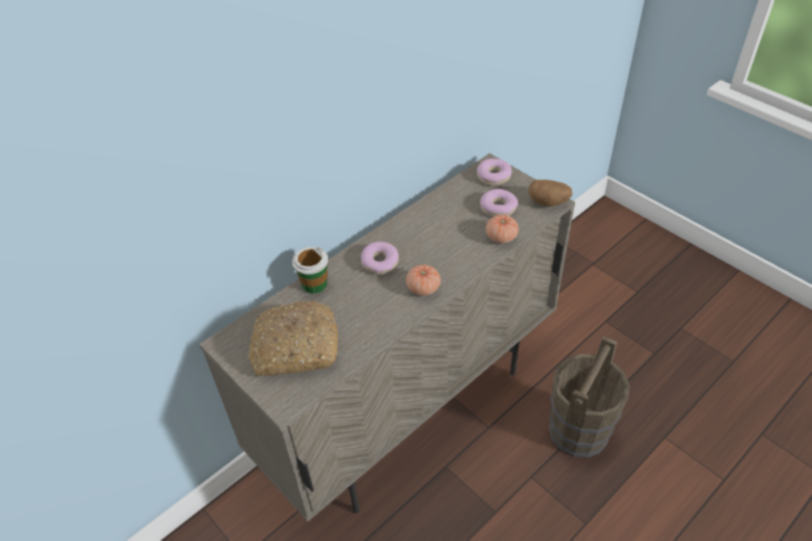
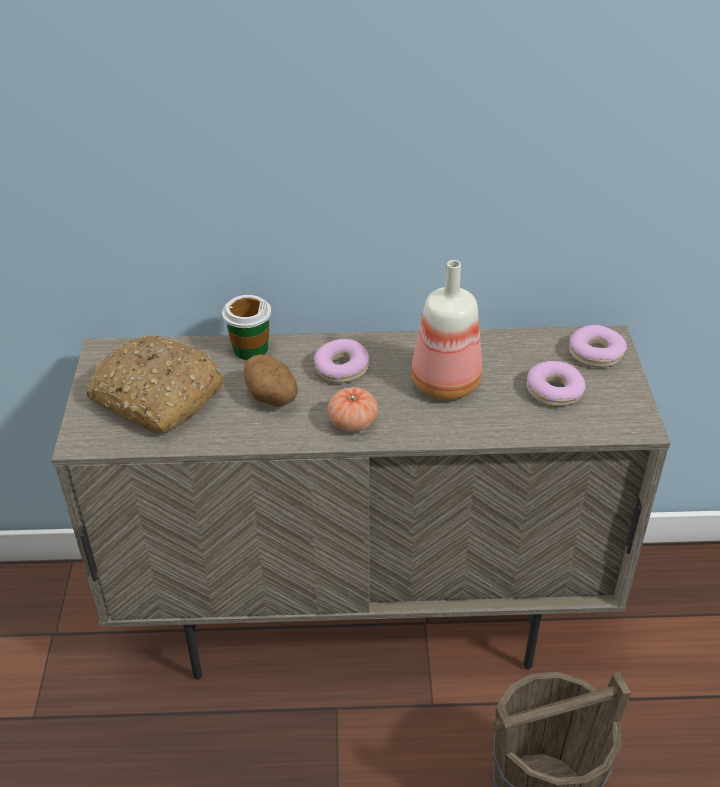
camera: 40 degrees right, 5 degrees down
tomato [486,215,519,244] -> none
potato [528,180,572,207] -> potato moved to [243,354,298,406]
none -> bottle [411,260,482,400]

